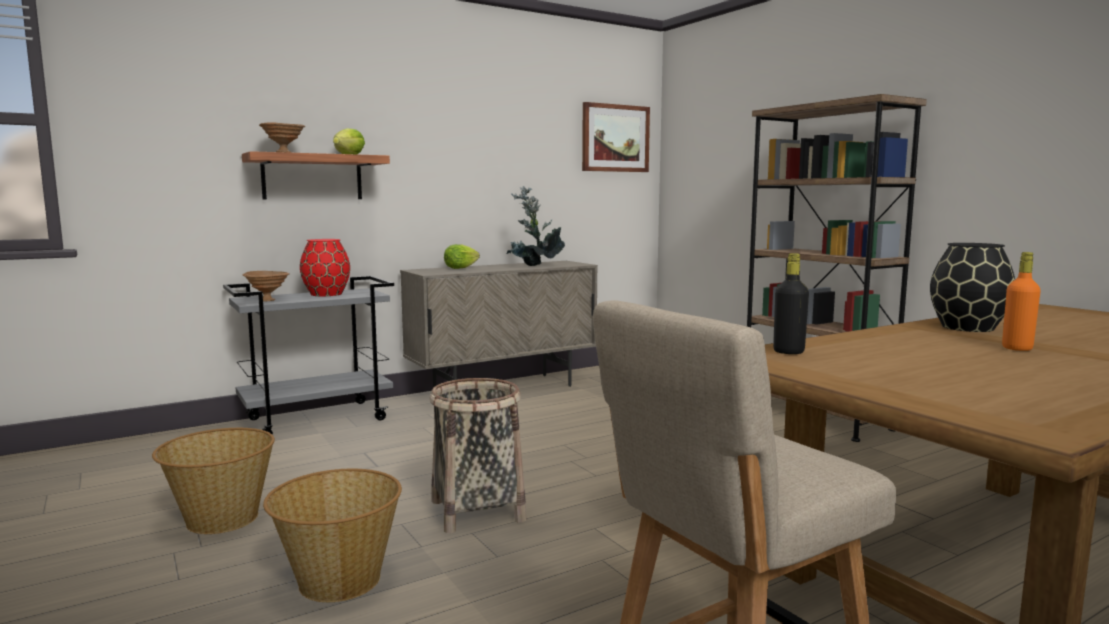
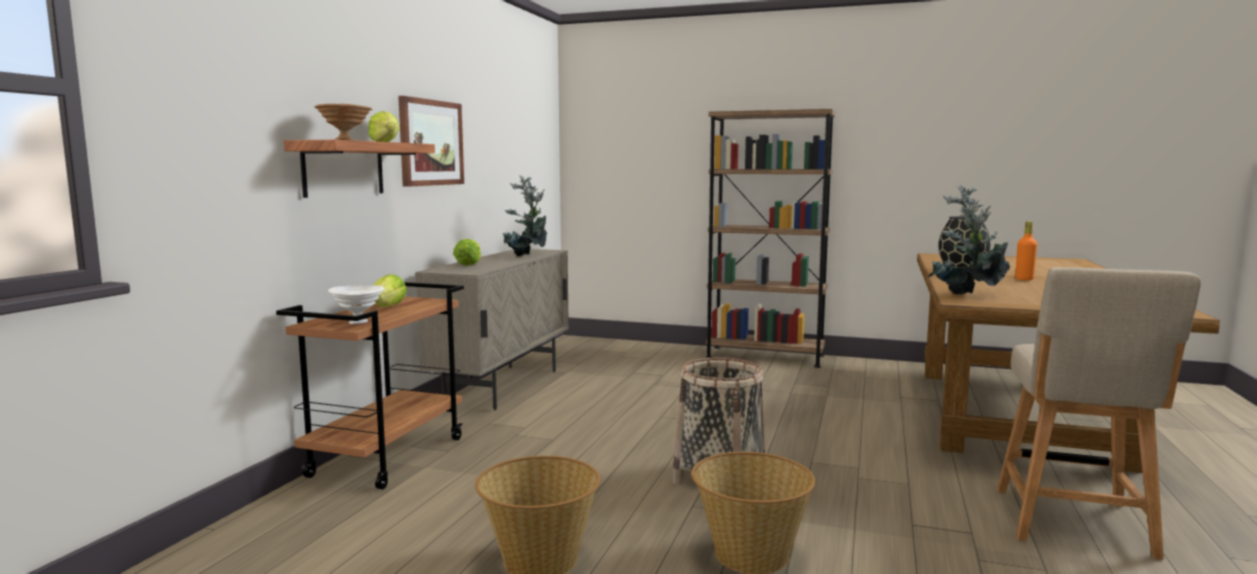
camera: 40 degrees left, 0 degrees up
grey cart [223,276,394,435] -> brown cart [276,282,464,489]
brown bowl [243,271,290,302] -> white bowl [328,285,385,324]
red vase [300,239,350,296] -> lettuce [374,274,407,307]
picture [582,102,650,172] -> picture moved to [398,96,464,187]
black bottle [773,253,809,354] -> potted plant [927,185,1010,294]

